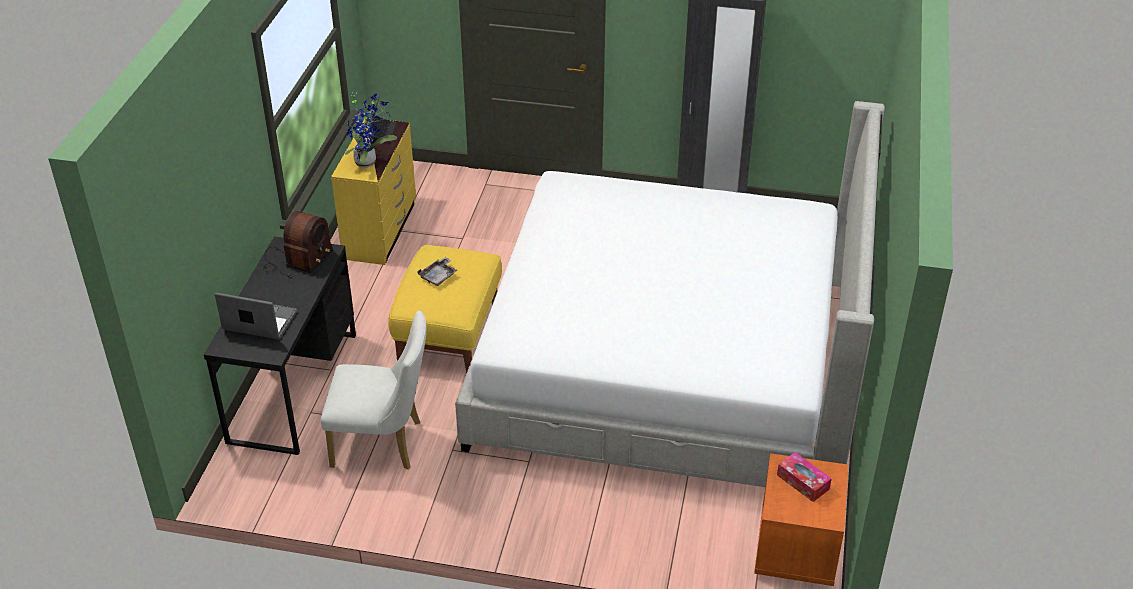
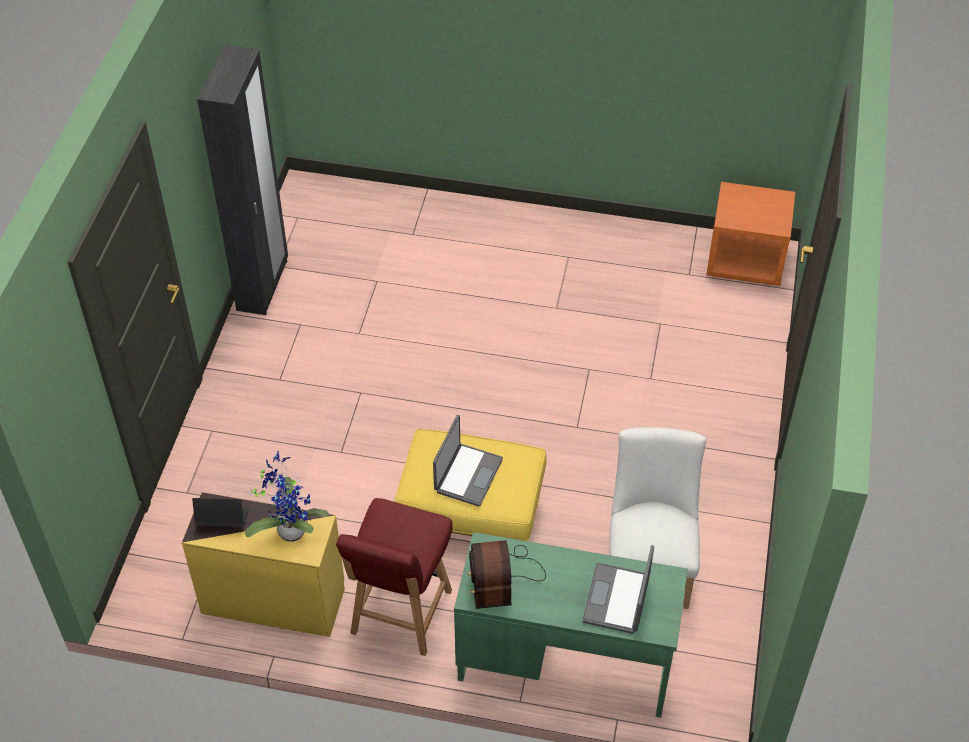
camera: 90 degrees left, 10 degrees up
black desk [204,237,356,455] -> green desk [454,532,688,718]
radio [263,211,333,277] -> radio turned 120 degrees counterclockwise [468,540,546,609]
grey tray [417,257,457,286] -> laptop [433,415,503,506]
bed [455,101,885,487] -> none
tissue box [777,452,832,502] -> none
none -> red chair [336,498,453,656]

